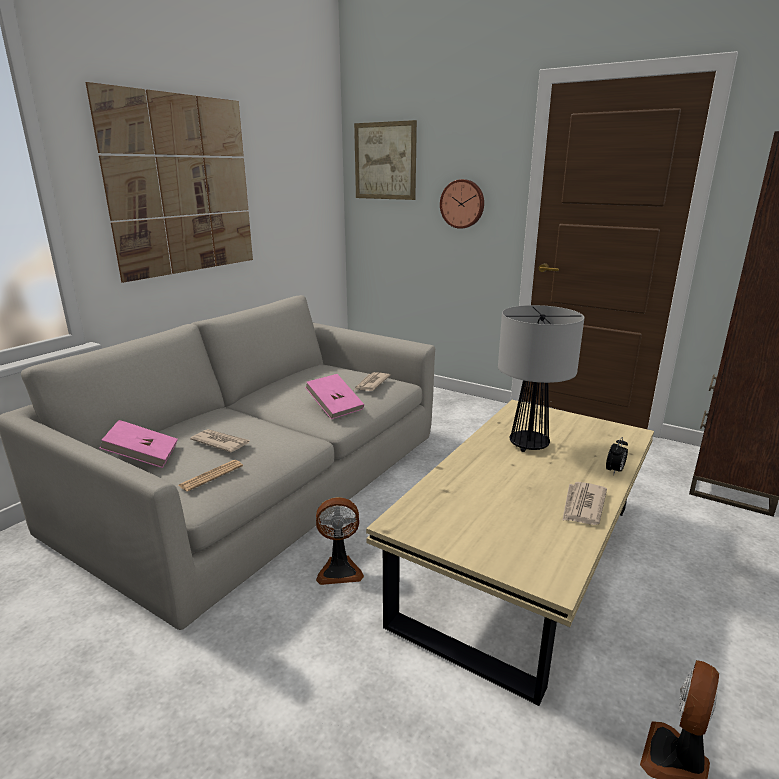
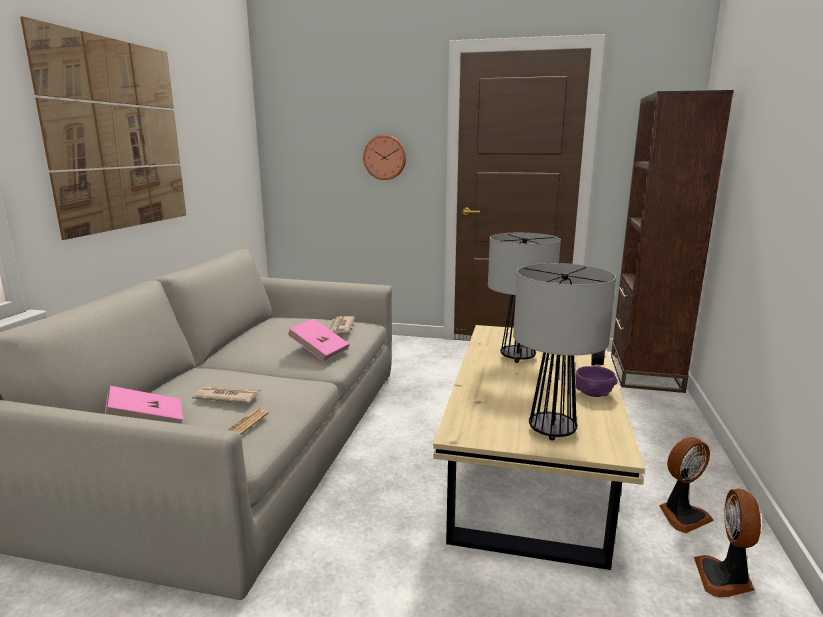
camera: 20 degrees left, 5 degrees down
fan [316,497,364,585] -> fan moved to [659,437,714,533]
picture [354,120,417,200] -> none
newspaper [562,482,607,525] -> purple bowl [575,366,618,397]
none -> table lamp [513,263,616,441]

